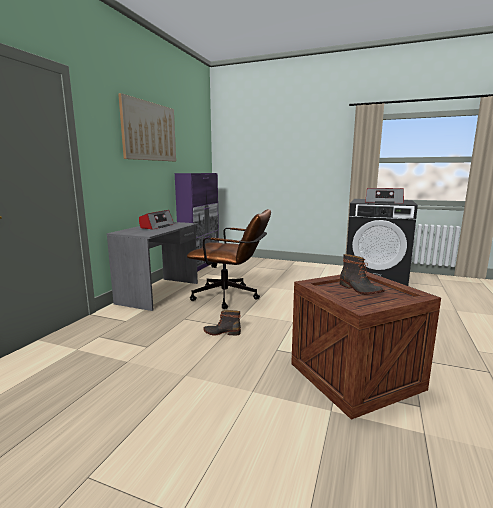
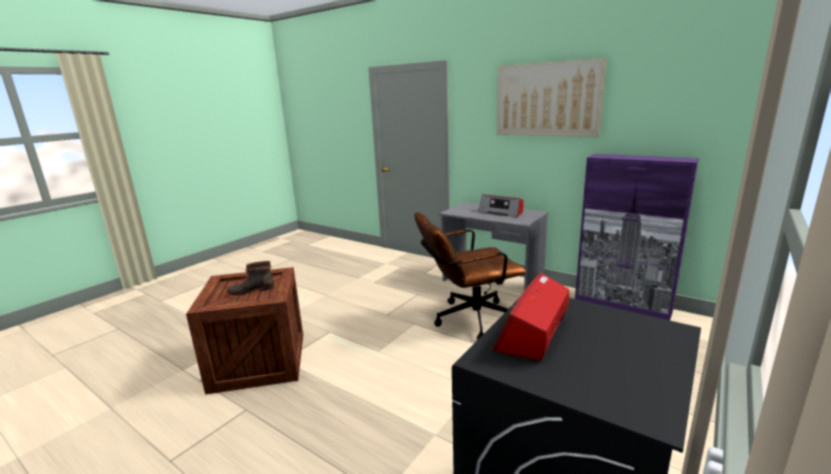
camera: 105 degrees right, 5 degrees up
brown office chair [187,209,271,309] -> brown office chair turned 45 degrees clockwise [414,212,526,340]
boot [203,310,241,336] -> none

